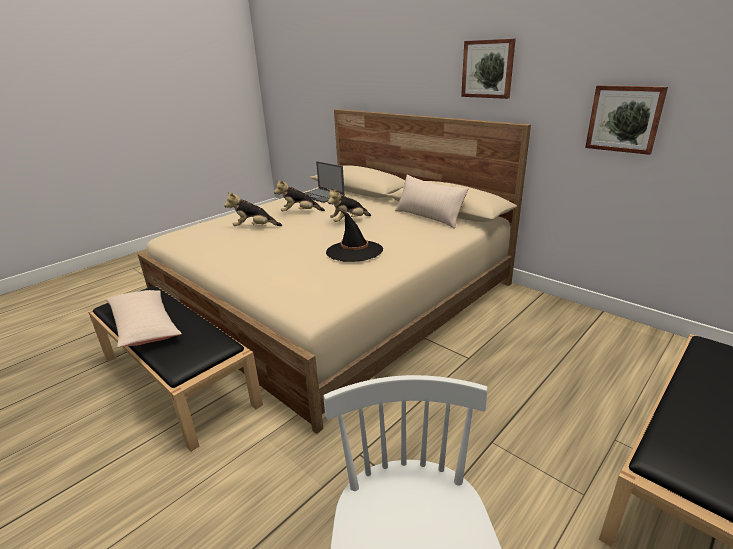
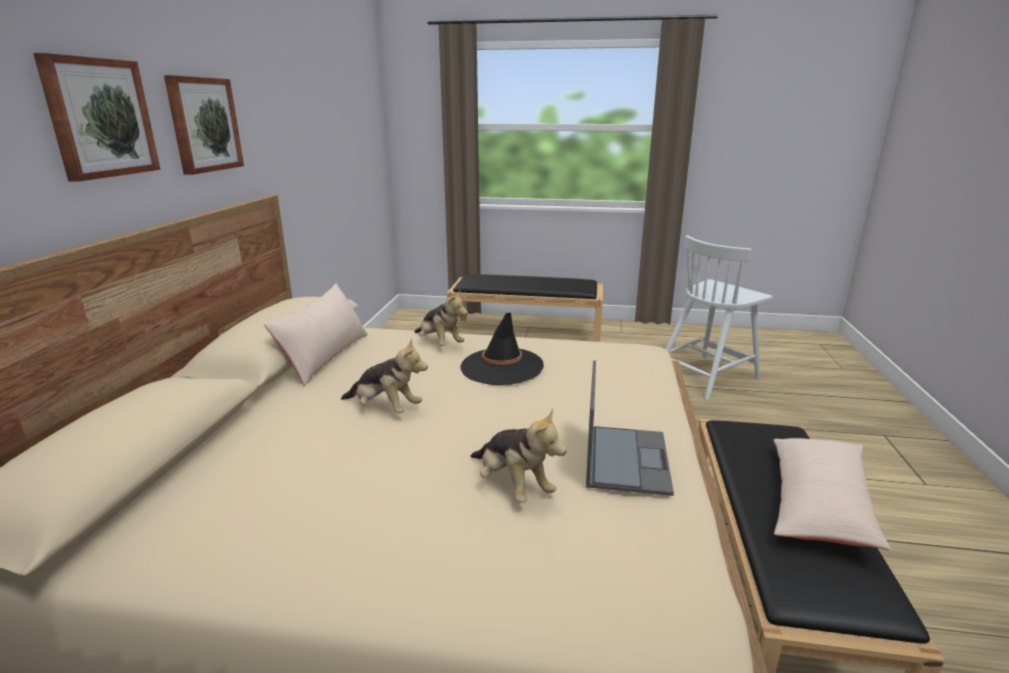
camera: 125 degrees left, 5 degrees down
plush toy [274,180,325,211] -> plush toy moved to [415,290,468,346]
laptop [305,161,345,203] -> laptop moved to [586,360,674,496]
picture [585,85,668,155] -> picture moved to [33,53,160,182]

